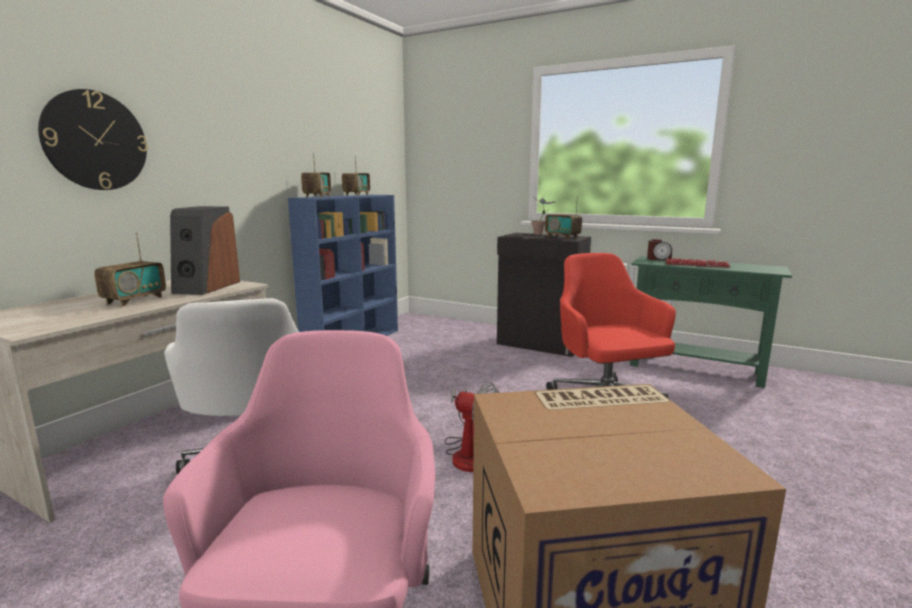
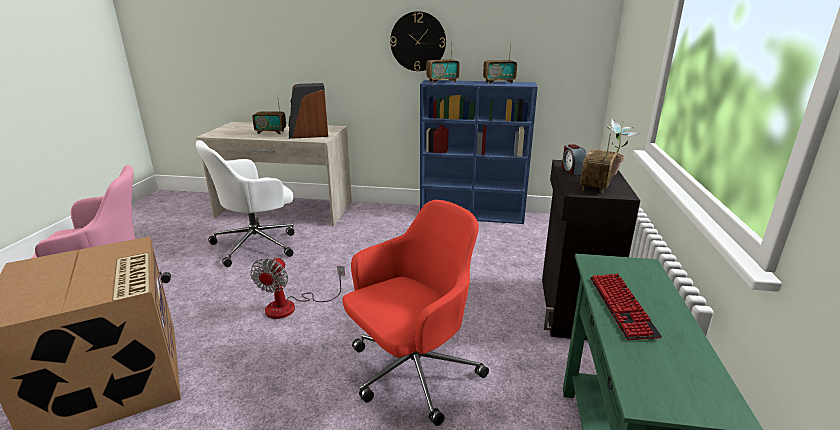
camera: 70 degrees right, 10 degrees up
wall clock [38,89,148,190] -> wall clock moved to [390,11,446,71]
alarm clock [647,239,672,260] -> alarm clock moved to [562,144,587,175]

